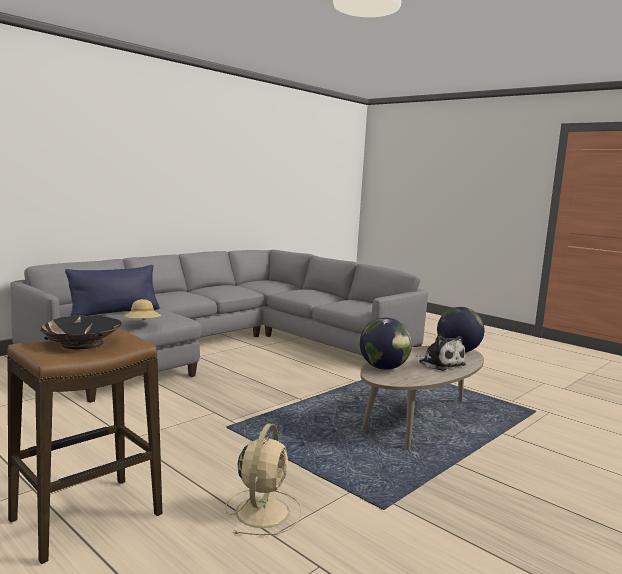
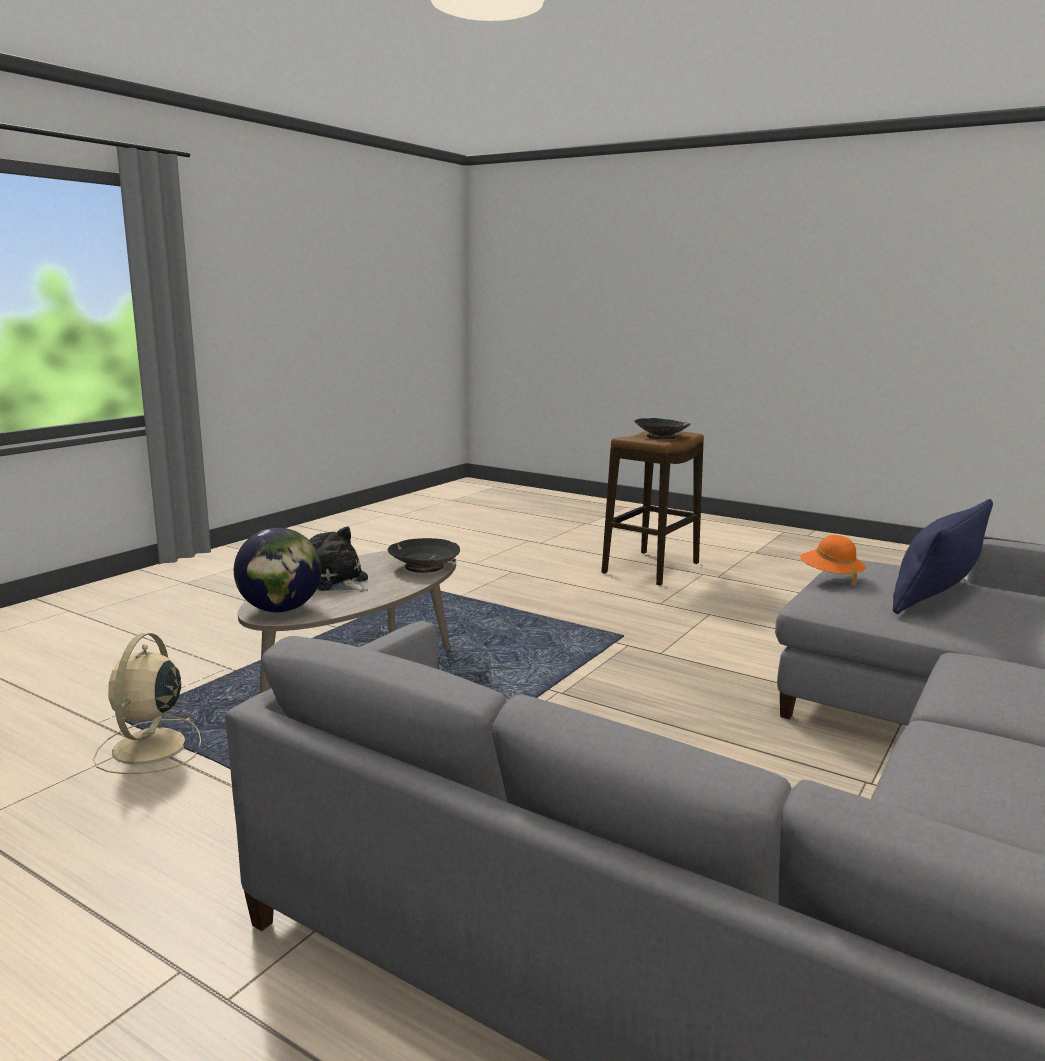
camera: 170 degrees right, 5 degrees up
beige hat [124,299,161,320] -> orange hat [800,535,866,586]
beige fan [225,424,302,535] -> beige fan moved to [93,633,201,774]
globe [360,318,412,370] -> black bowl [388,538,460,573]

